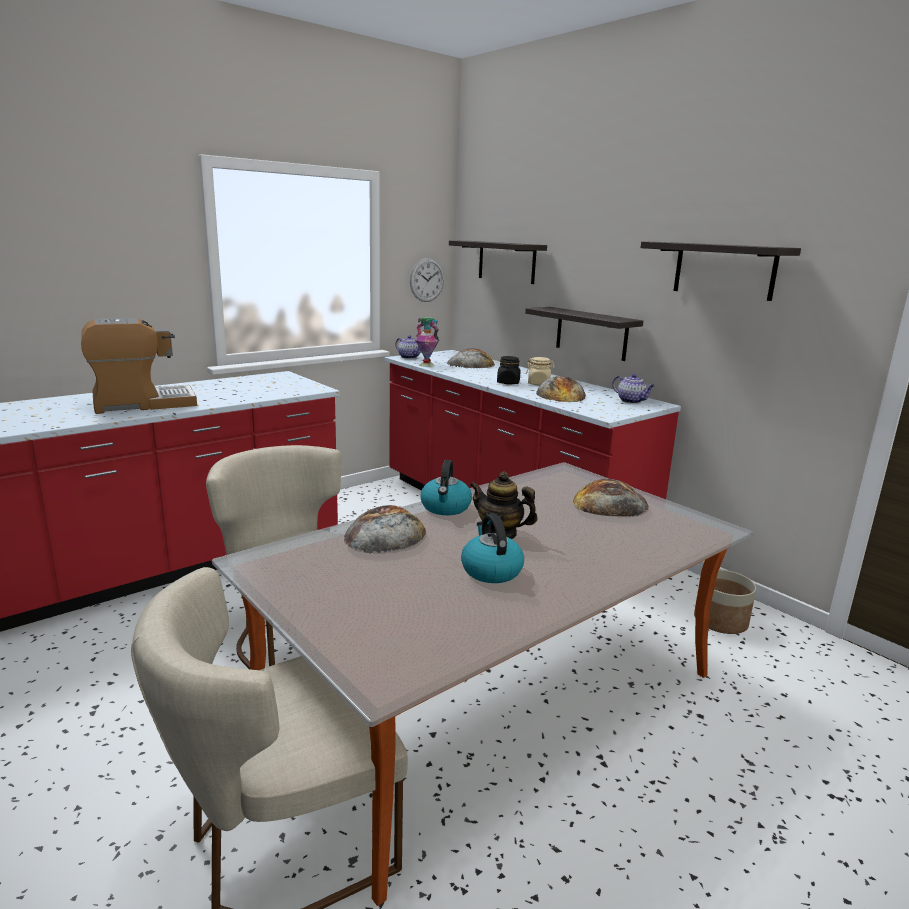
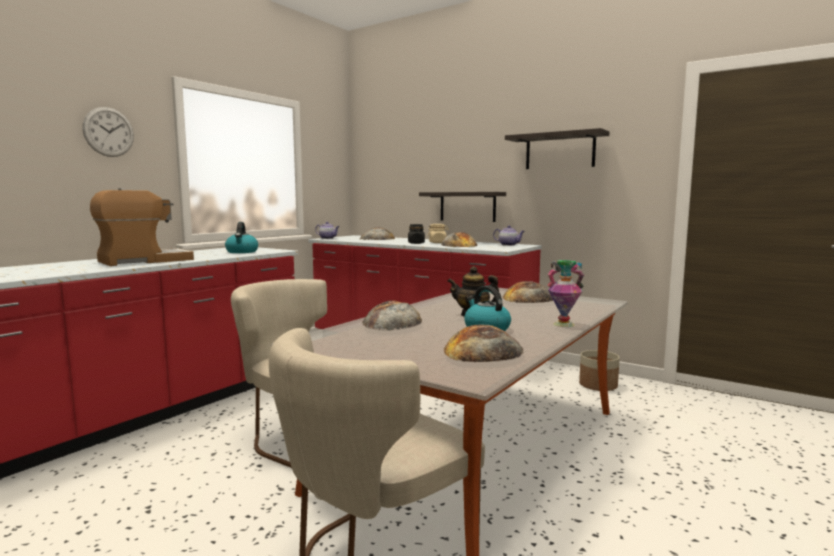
camera: 15 degrees left, 10 degrees down
wall clock [410,258,444,302] -> wall clock moved to [82,107,134,157]
vase [415,317,439,367] -> vase moved to [547,260,585,327]
kettle [420,460,472,515] -> kettle moved to [225,222,258,253]
shelf [449,240,547,284] -> none
none -> bread [444,324,524,362]

